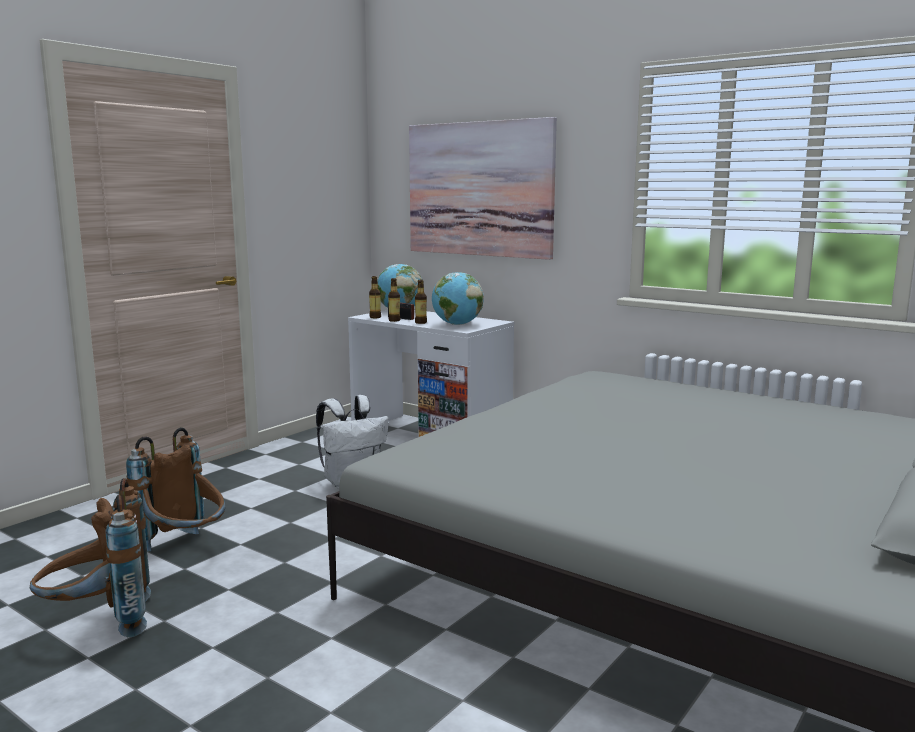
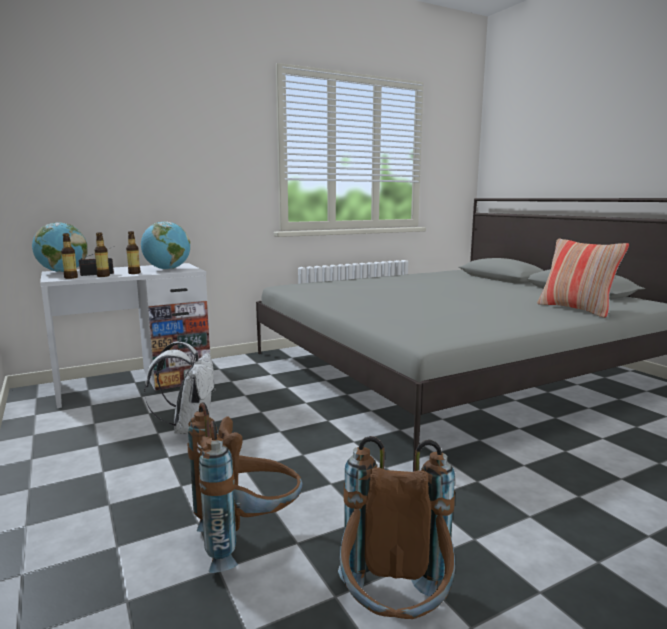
camera: 65 degrees left, 0 degrees up
picture [409,117,557,260] -> none
none -> pillow [537,239,629,318]

